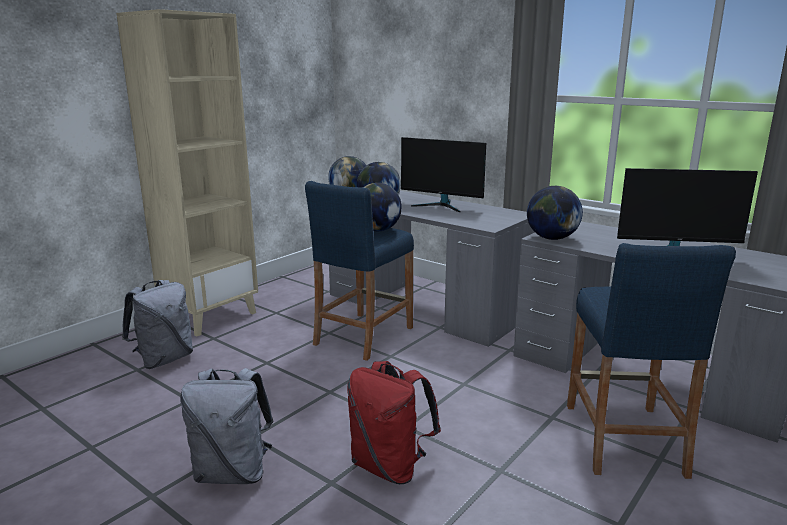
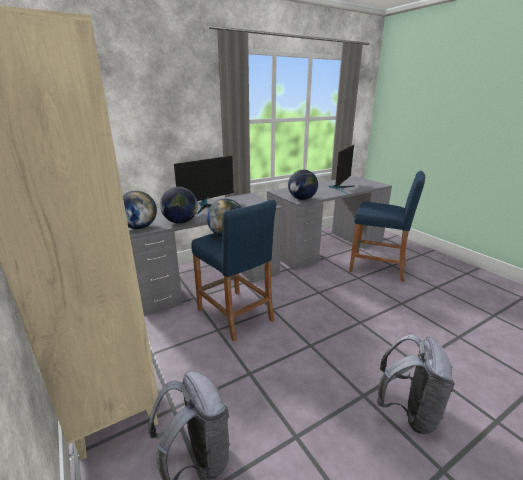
camera: 70 degrees left, 5 degrees up
red backpack [347,361,441,484] -> none

